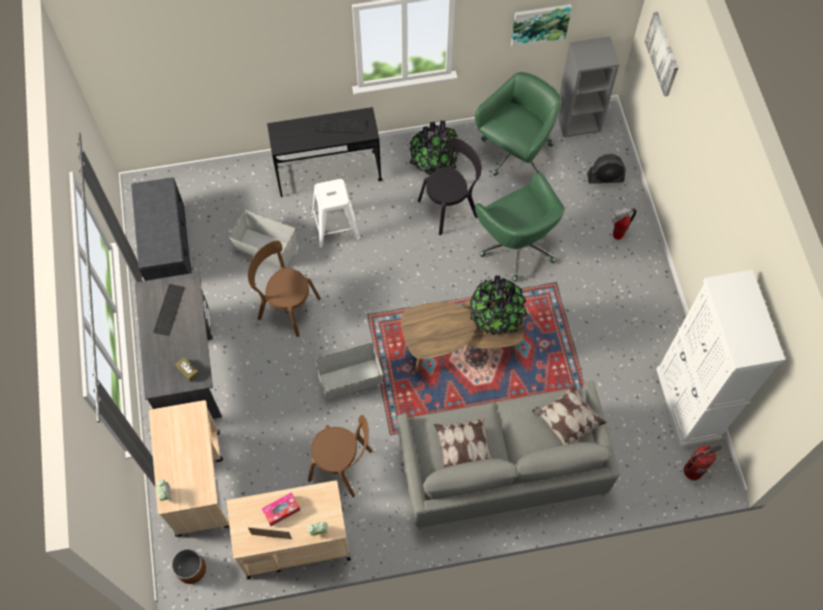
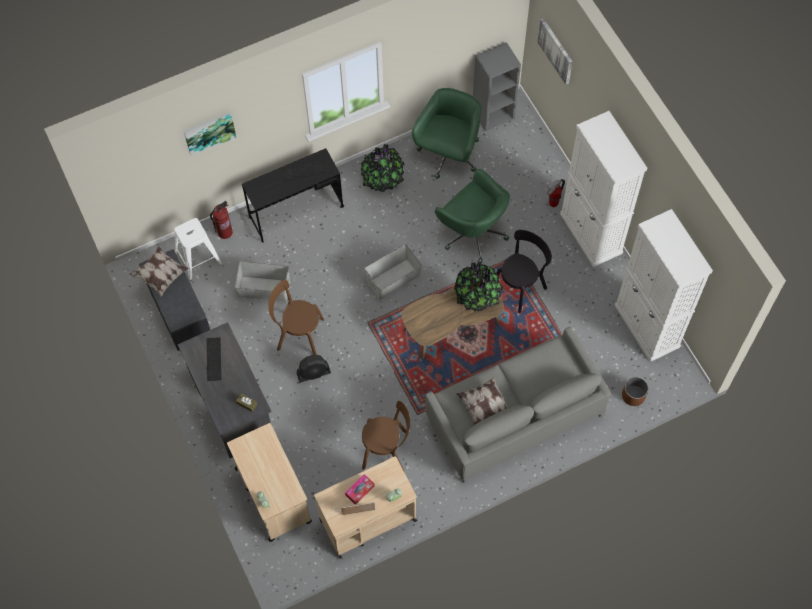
camera: 15 degrees left, 0 degrees up
brown planter [172,549,206,584] -> brown planter moved to [622,377,648,406]
white stool [311,179,360,248] -> white stool moved to [174,218,223,280]
grey storage box [315,342,383,400] -> grey storage box moved to [364,244,422,300]
black chair [418,138,482,235] -> black chair moved to [496,230,552,313]
picture [511,4,572,47] -> picture moved to [184,112,237,157]
pillow [532,383,607,445] -> pillow moved to [130,246,189,297]
black fan [587,154,626,184] -> black fan moved to [297,355,331,383]
fire extinguisher [684,445,722,480] -> fire extinguisher moved to [210,201,233,239]
none -> white cabinet [560,111,647,267]

